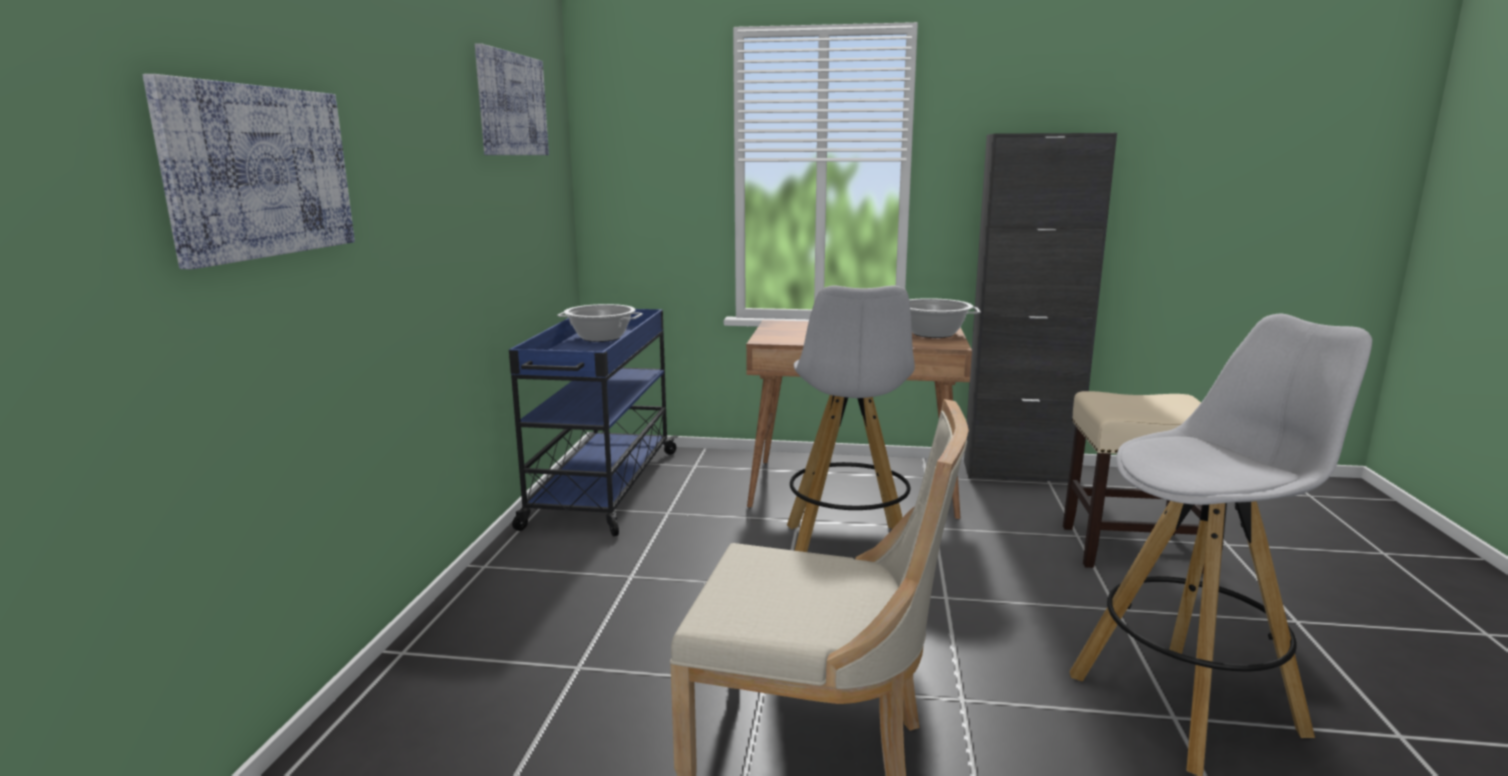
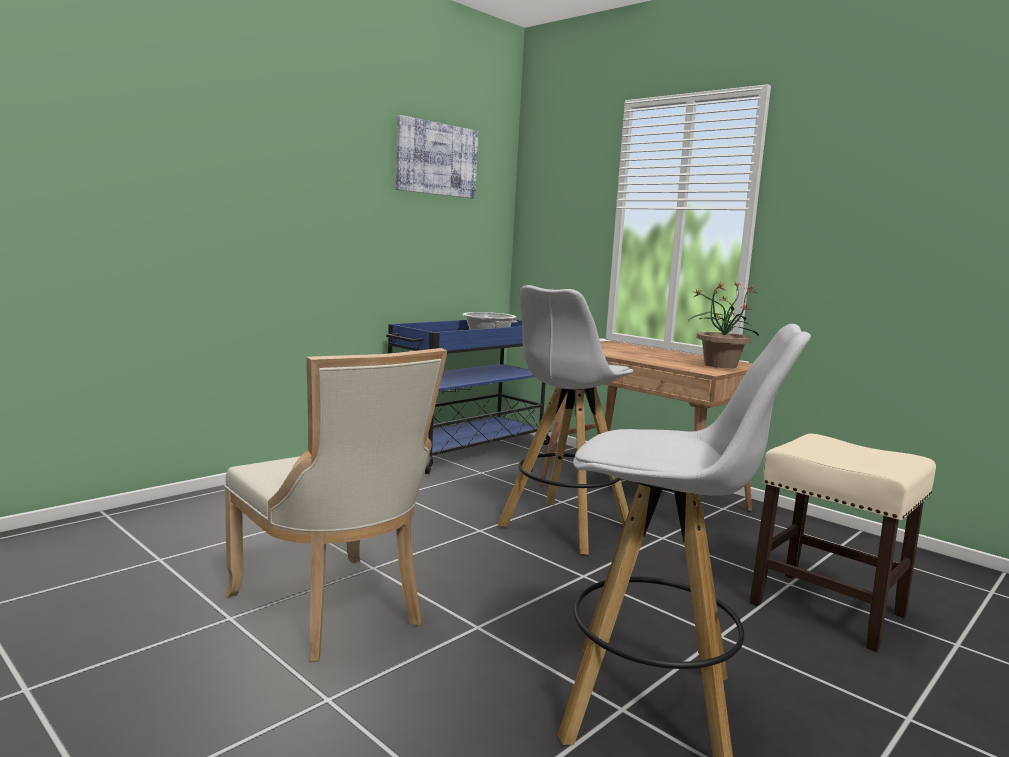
camera: 35 degrees right, 5 degrees down
picture [142,74,355,269] -> none
cooking pot [909,298,981,338] -> potted plant [688,280,759,368]
black cabinet [964,133,1117,482] -> none

